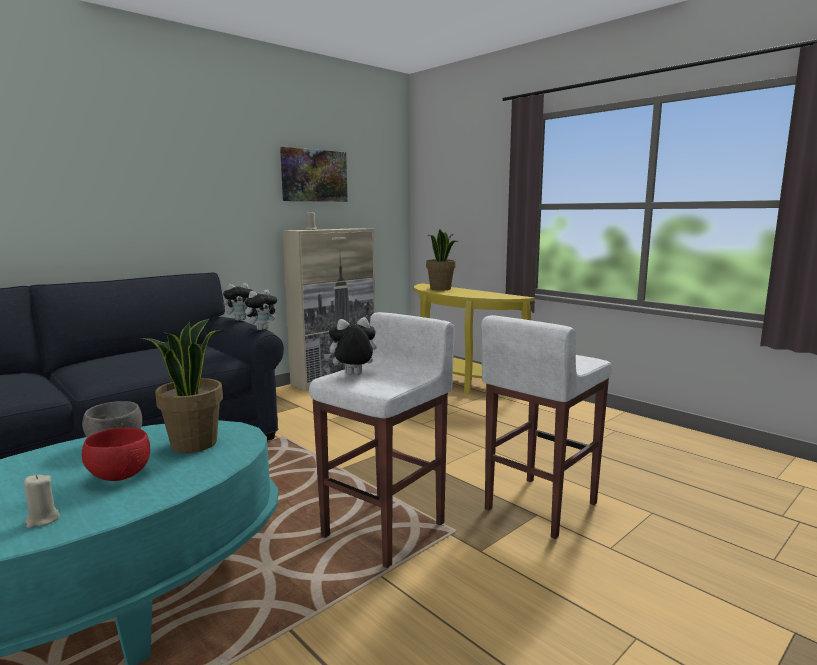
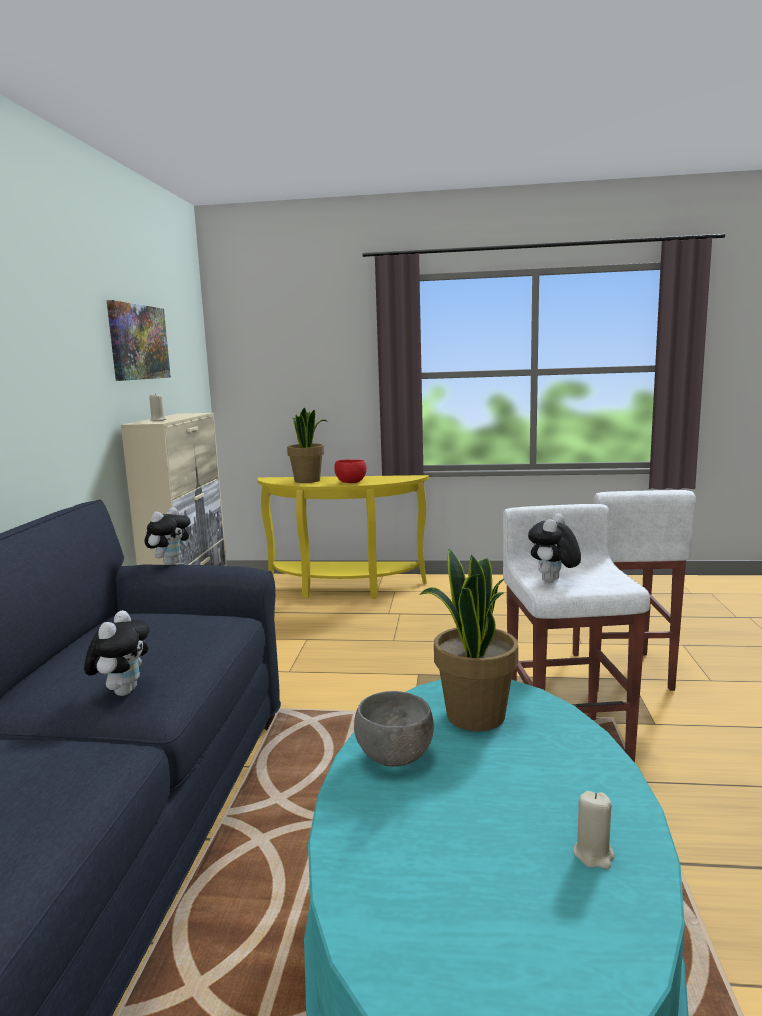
camera: 40 degrees left, 0 degrees up
red bowl [82,428,150,481] -> red bowl moved to [334,460,367,483]
plush toy [245,290,279,330] -> plush toy moved to [84,610,150,696]

